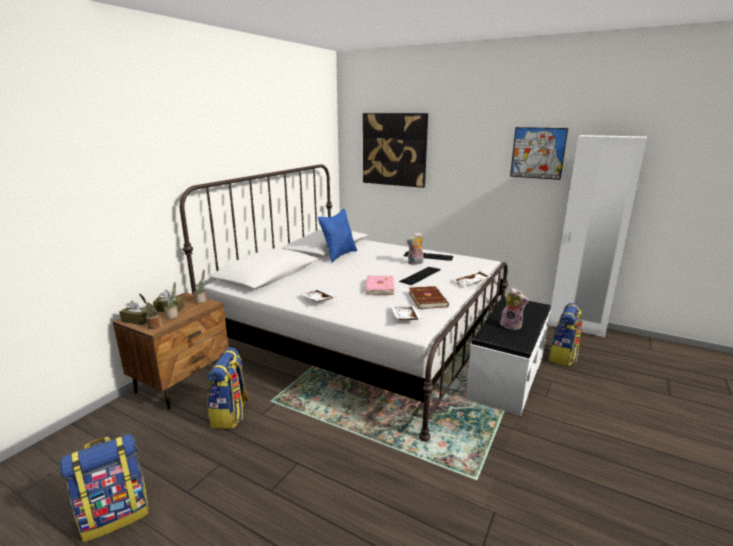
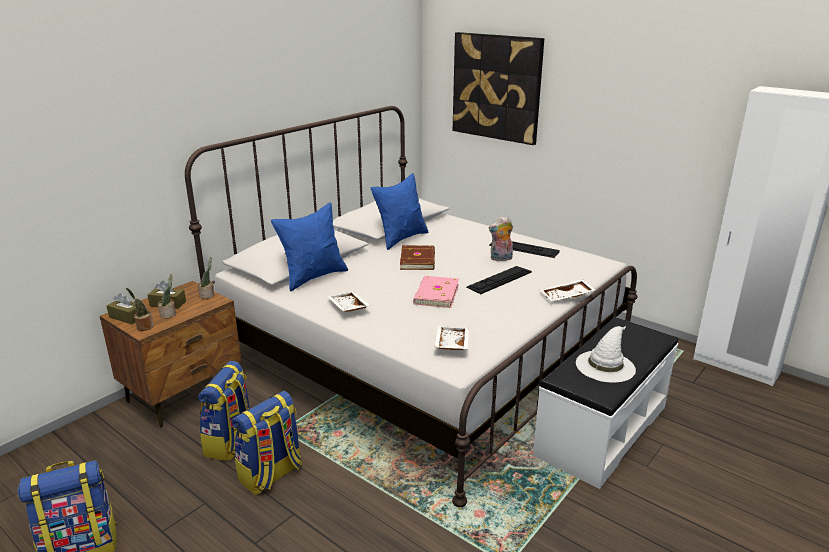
camera: 10 degrees right, 5 degrees up
brown book [409,286,449,309] -> brown book moved to [400,245,435,270]
plush toy [500,287,529,330] -> white hat [576,326,636,383]
picture [510,127,568,180] -> none
backpack [549,303,583,366] -> backpack moved to [232,391,302,495]
none -> blue pillow [271,203,348,291]

